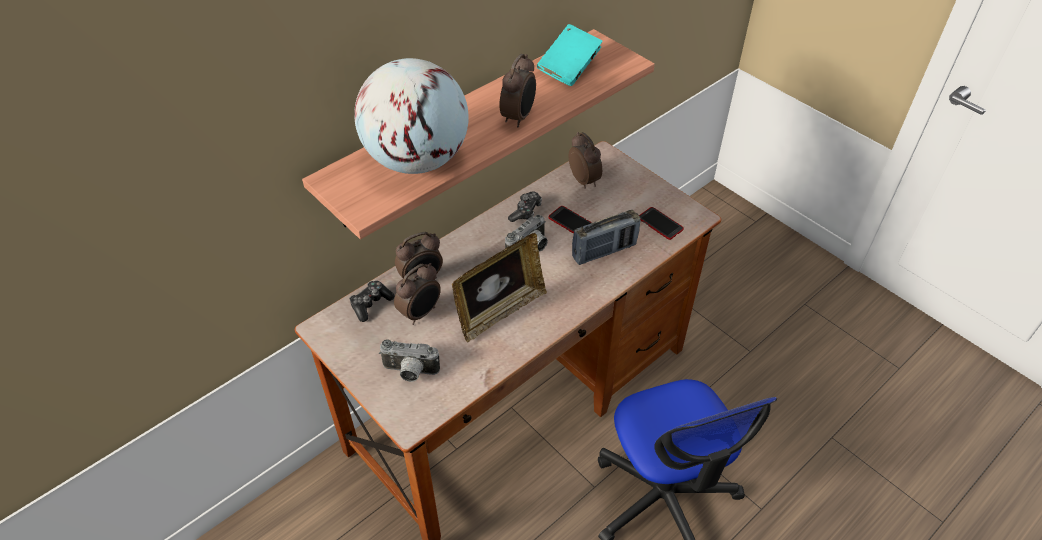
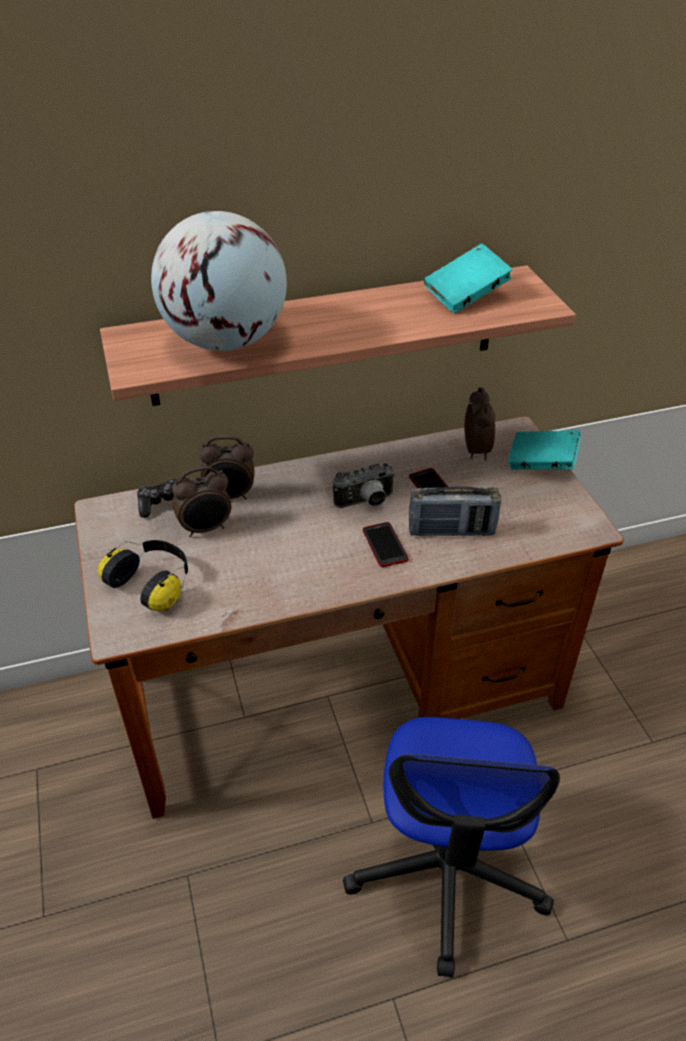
camera: 25 degrees right, 5 degrees down
camera [379,339,440,382] -> headphones [98,540,188,611]
picture frame [452,233,547,342] -> none
alarm clock [500,54,536,127] -> none
game controller [508,191,542,222] -> none
phone [639,207,684,240] -> phone moved to [363,522,409,567]
none -> turquoise book [508,430,581,470]

